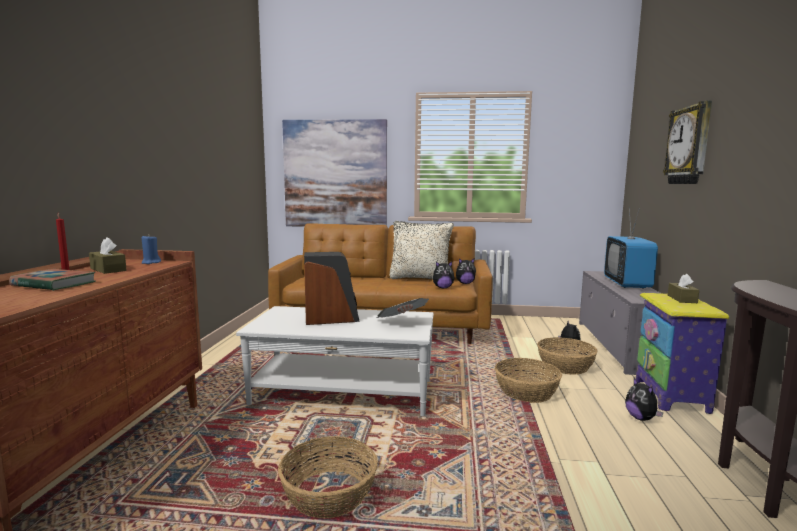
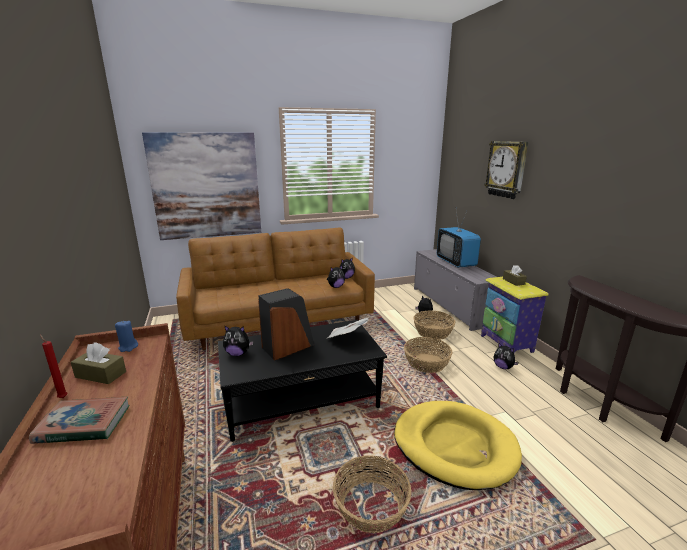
camera: 25 degrees left, 10 degrees up
white coffee table [236,306,434,416] -> black coffee table [218,320,387,442]
beige pillow [389,221,454,279] -> none
none -> plush toy [223,326,254,356]
none -> yellow dog bed [394,401,522,490]

